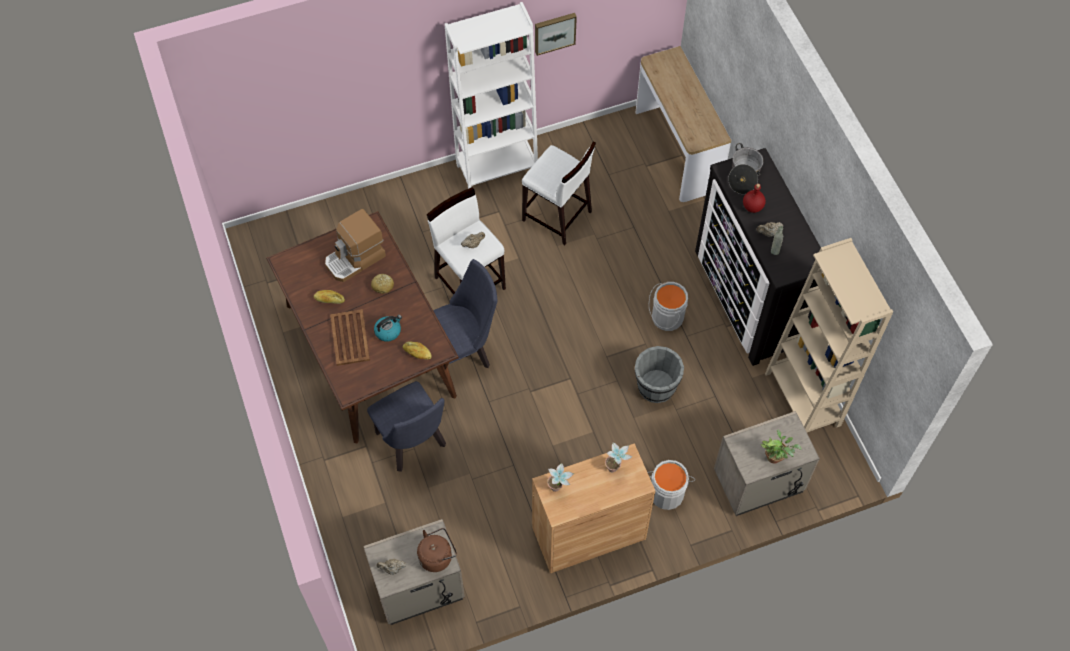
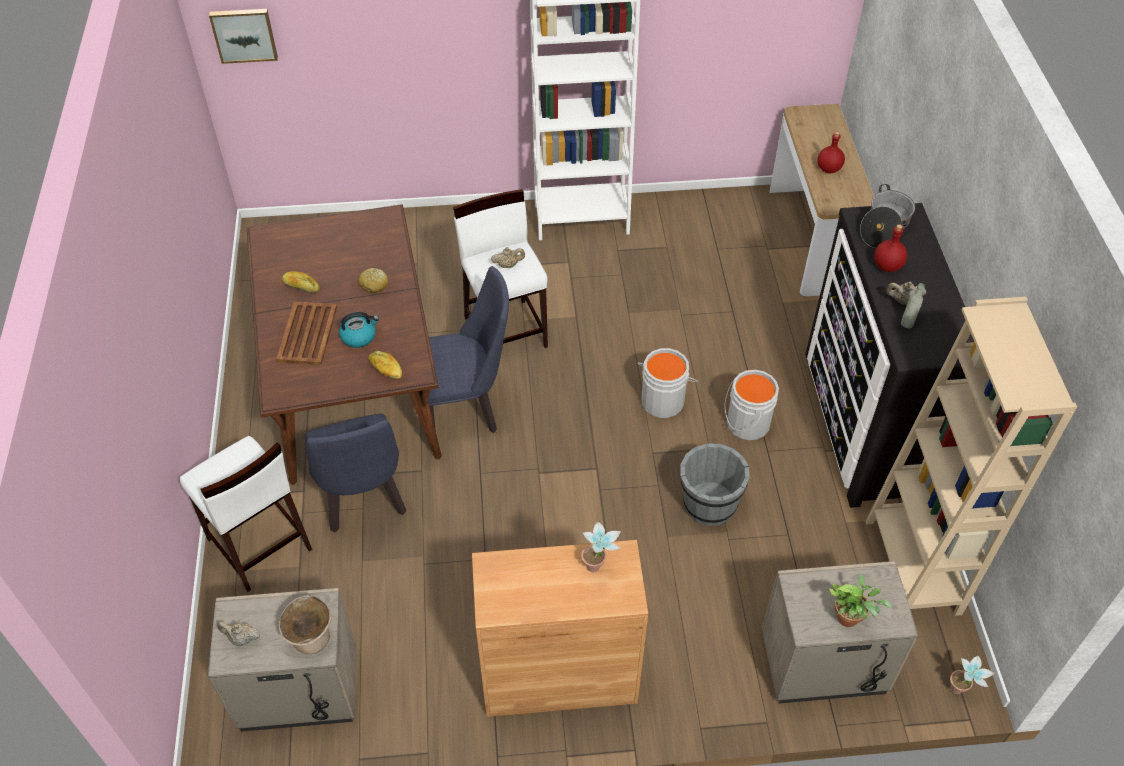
camera: 15 degrees right, 10 degrees down
coffee machine [325,209,386,282] -> none
brown kettle [417,528,457,572] -> beige bowl [279,595,331,654]
white stool [522,141,596,245] -> white stool moved to [180,436,312,592]
picture [535,13,577,56] -> picture moved to [209,9,278,64]
potted plant [547,463,574,492] -> potted plant moved to [950,656,995,694]
grey bucket [647,460,695,510] -> grey bucket moved to [637,348,698,418]
none -> red bottle [817,132,845,173]

